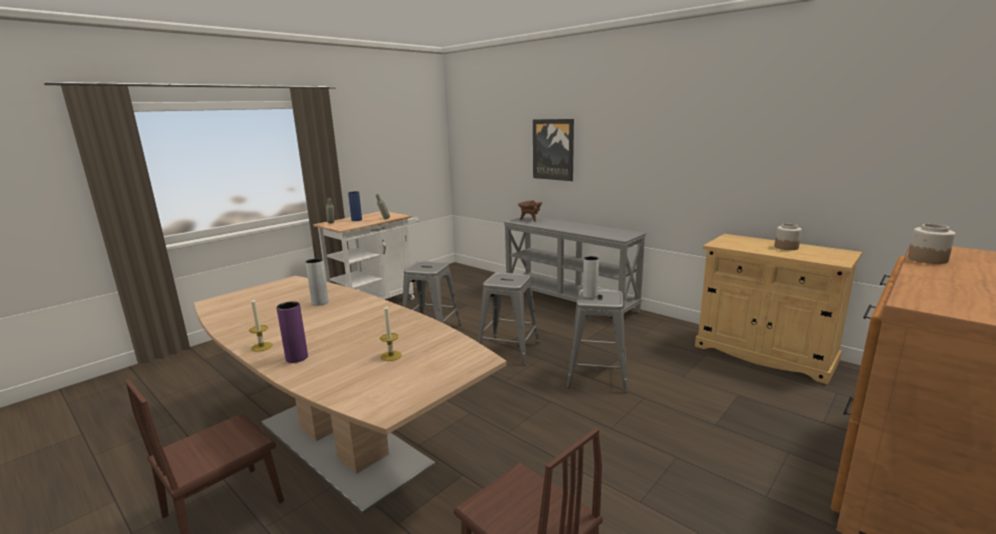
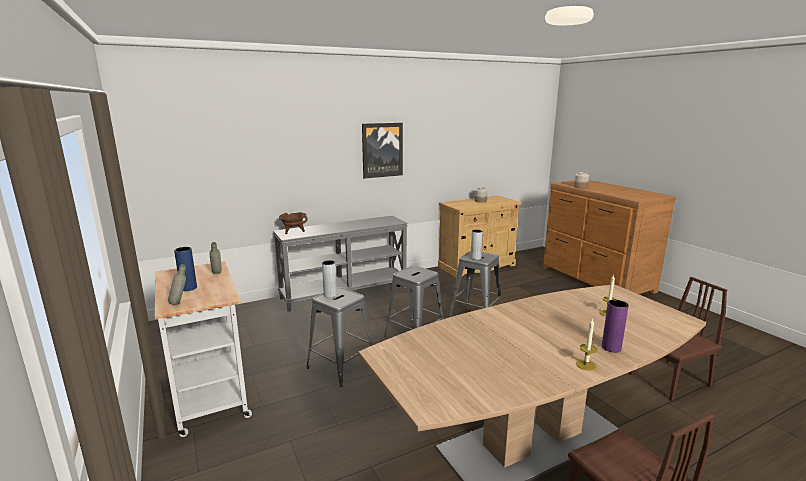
camera: 70 degrees left, 0 degrees up
grey vase [305,258,329,306] -> grey vase moved to [322,260,337,298]
picture [533,119,574,181] -> picture moved to [362,123,403,178]

